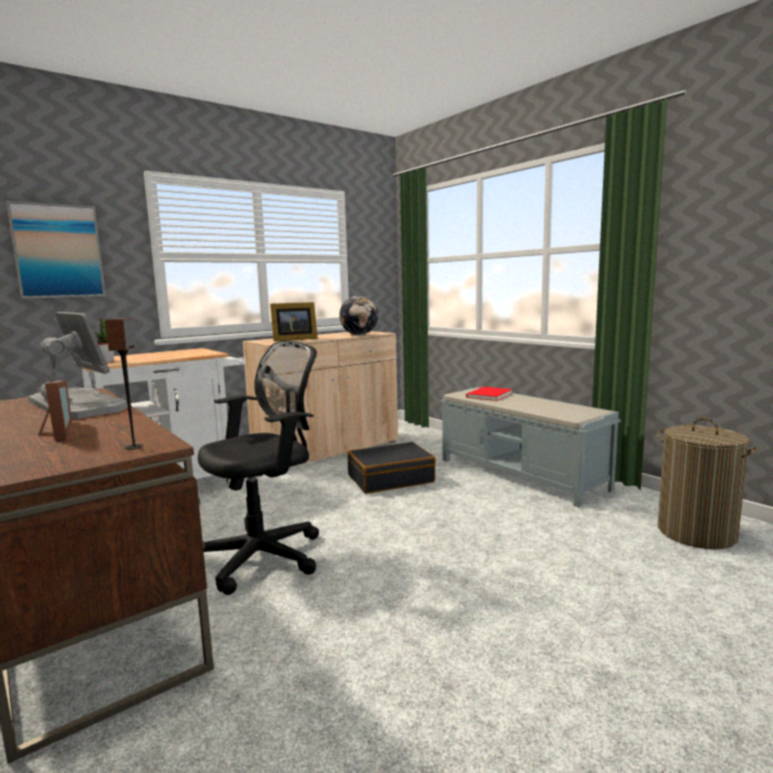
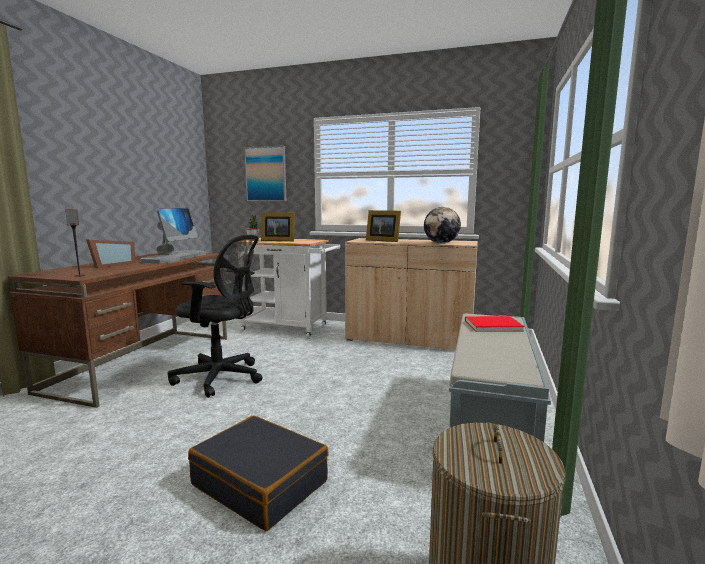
camera: 55 degrees right, 0 degrees up
black suitcase [347,442,436,494] -> black suitcase moved to [188,415,329,531]
none -> picture frame [261,212,295,241]

